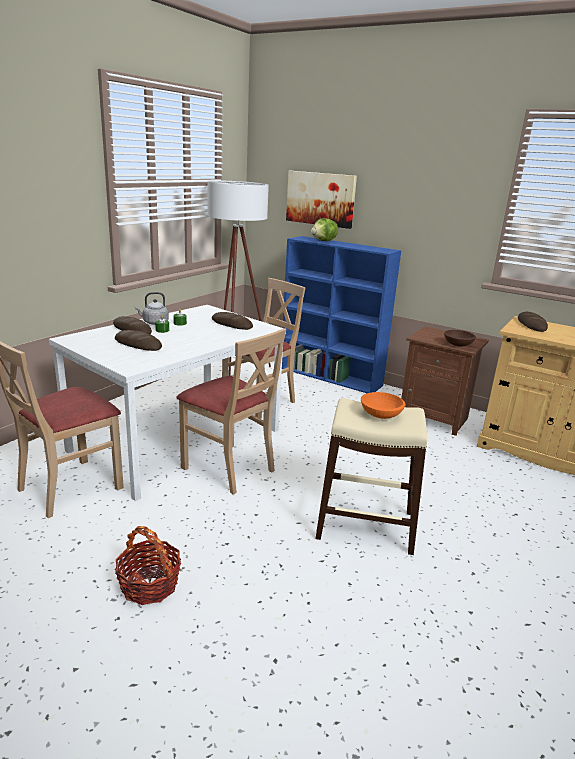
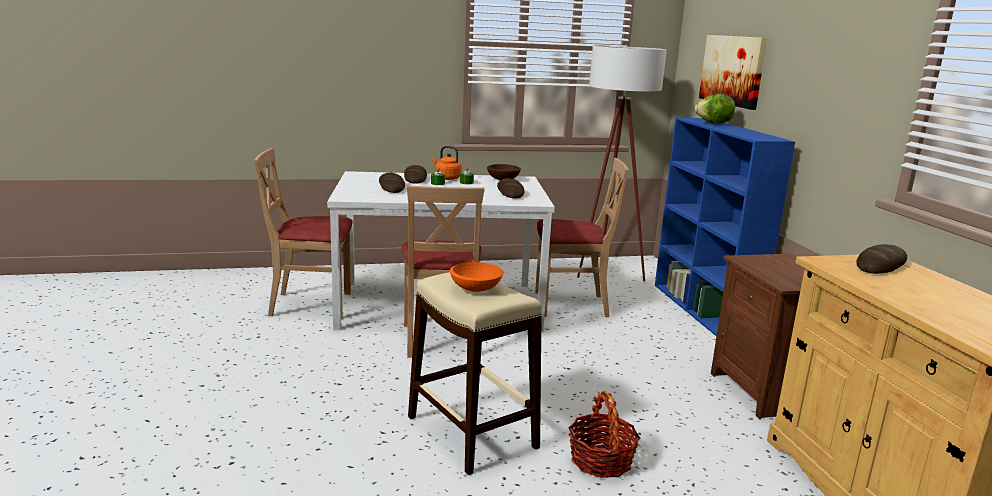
camera: 45 degrees right, 5 degrees down
basket [115,526,181,605] -> basket moved to [568,391,640,478]
grey kettle [135,292,169,325] -> orange kettle [432,146,462,180]
brown bowl [444,330,476,347] -> brown bowl moved to [487,164,521,180]

